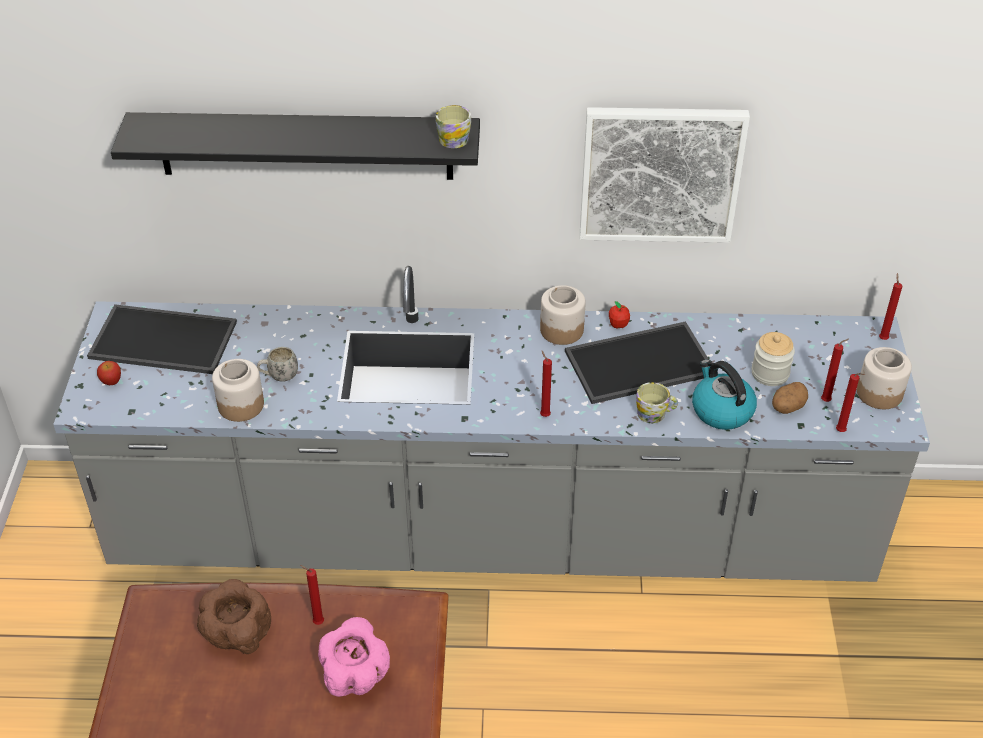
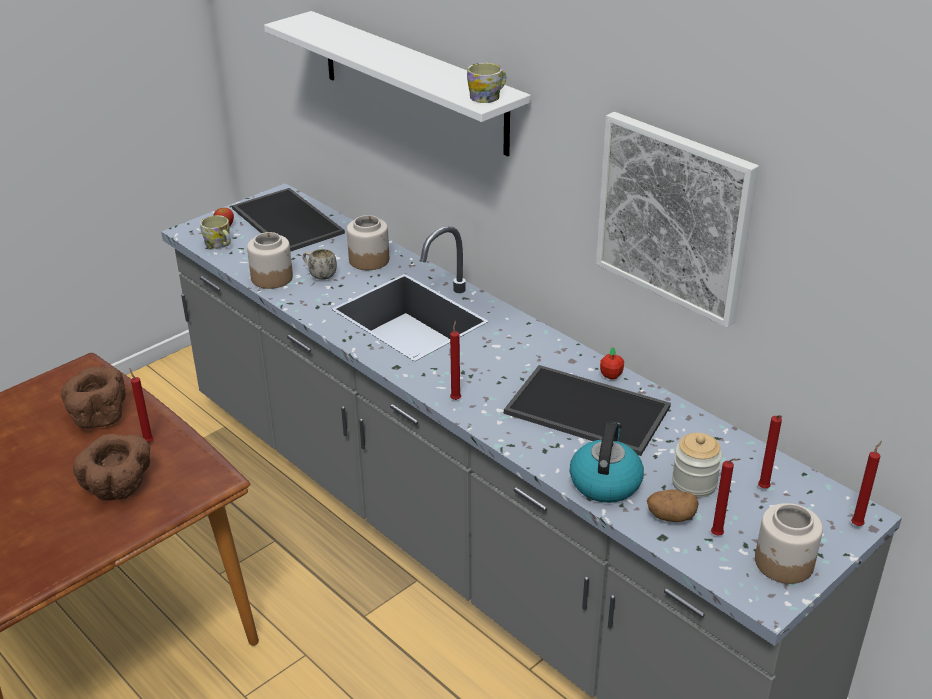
camera: 45 degrees right, 10 degrees down
black shelf [111,112,480,180] -> white shelf [264,11,531,156]
pink bowl [318,617,390,697] -> brown bowl [73,434,150,501]
jar [540,285,586,345] -> jar moved to [347,215,389,270]
mug [636,382,678,423] -> mug moved to [200,215,231,249]
red candle [836,373,865,432] -> red candle moved to [758,415,782,488]

